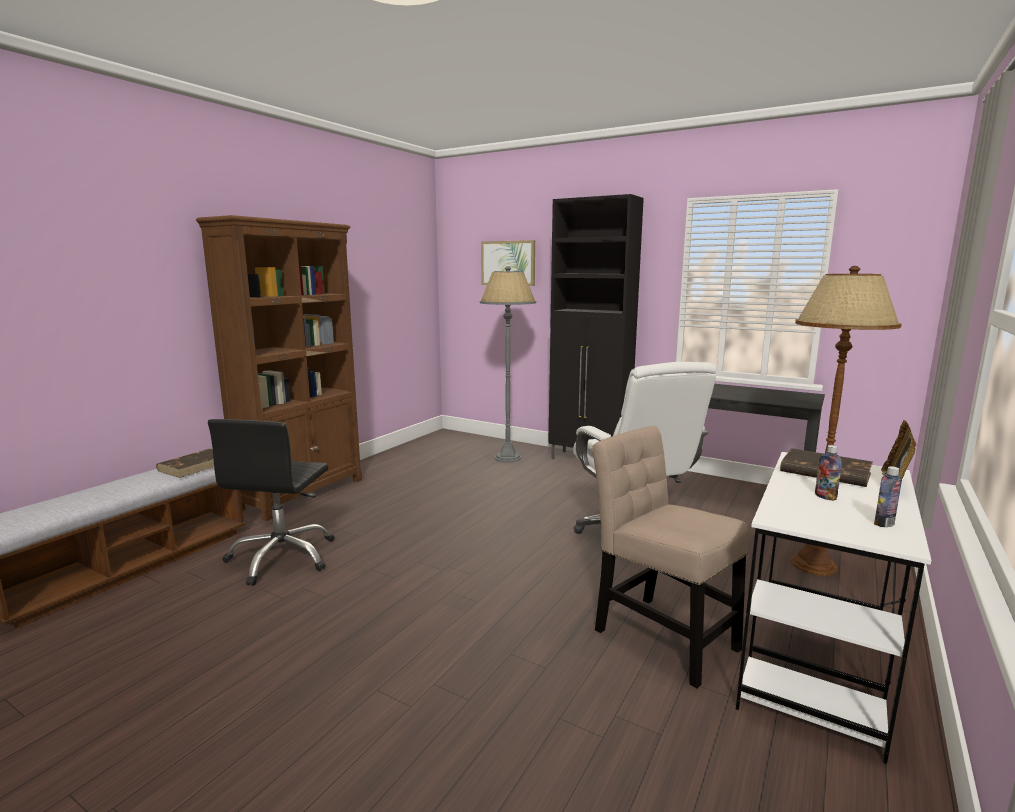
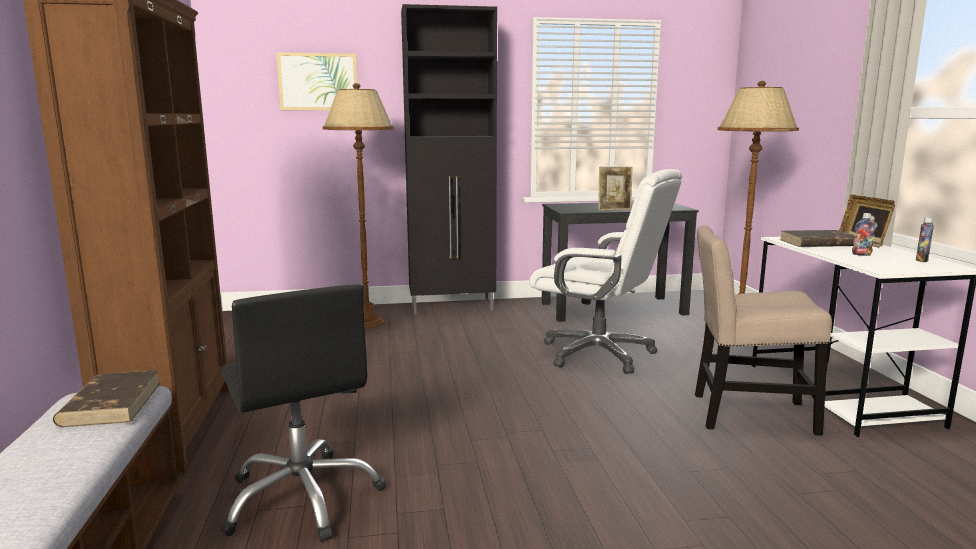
camera: 40 degrees left, 0 degrees up
grey floor lamp [480,266,536,463] -> brown floor lamp [323,83,394,328]
none -> picture frame [598,167,633,211]

